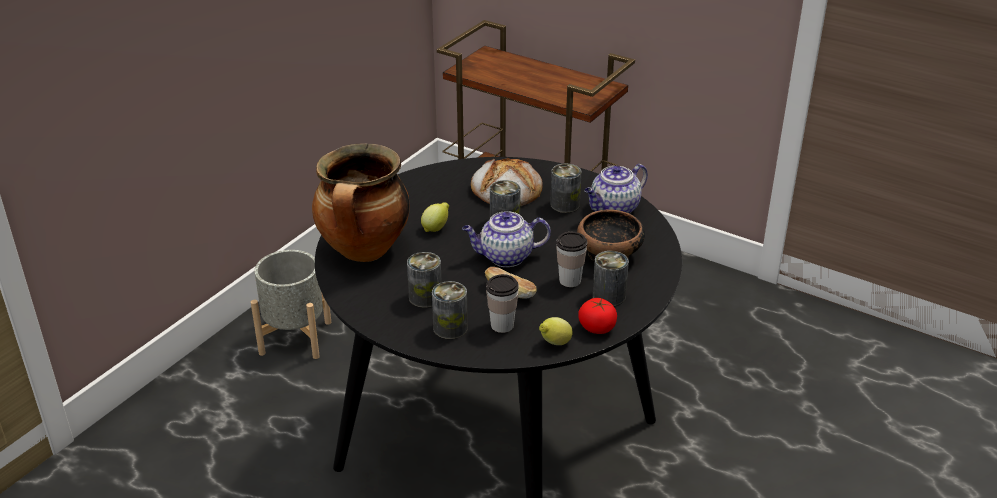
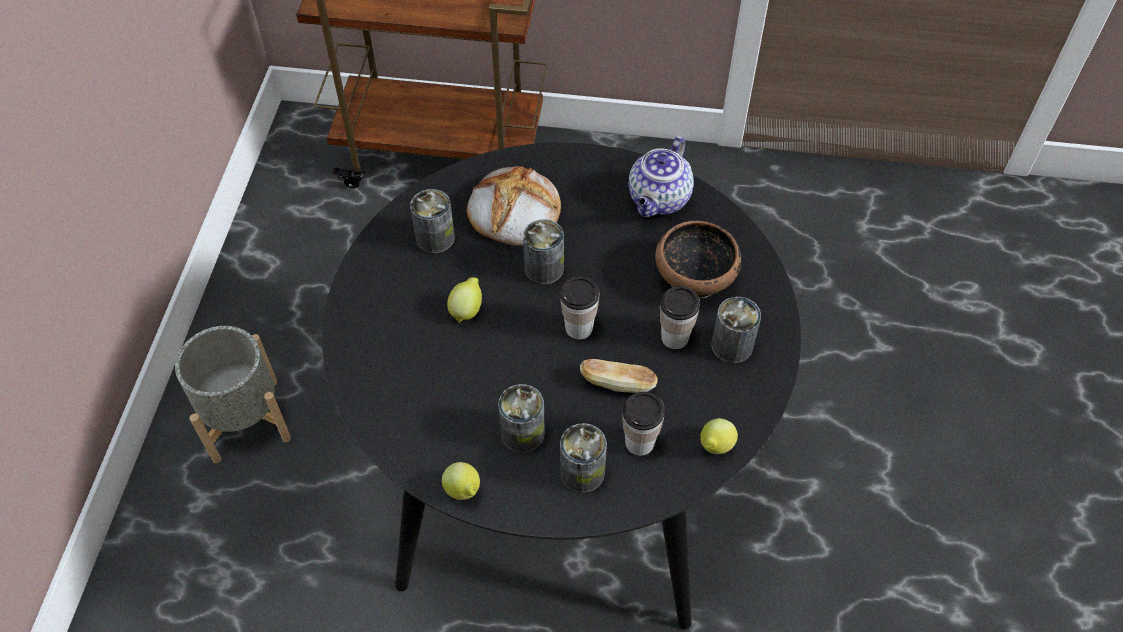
camera: 25 degrees left, 20 degrees up
cooking pot [312,143,410,262] -> none
teapot [462,211,551,267] -> cup [560,276,600,339]
can [550,163,581,213] -> can moved to [410,189,455,253]
tomato [578,298,617,334] -> none
none -> lemon [442,462,480,500]

